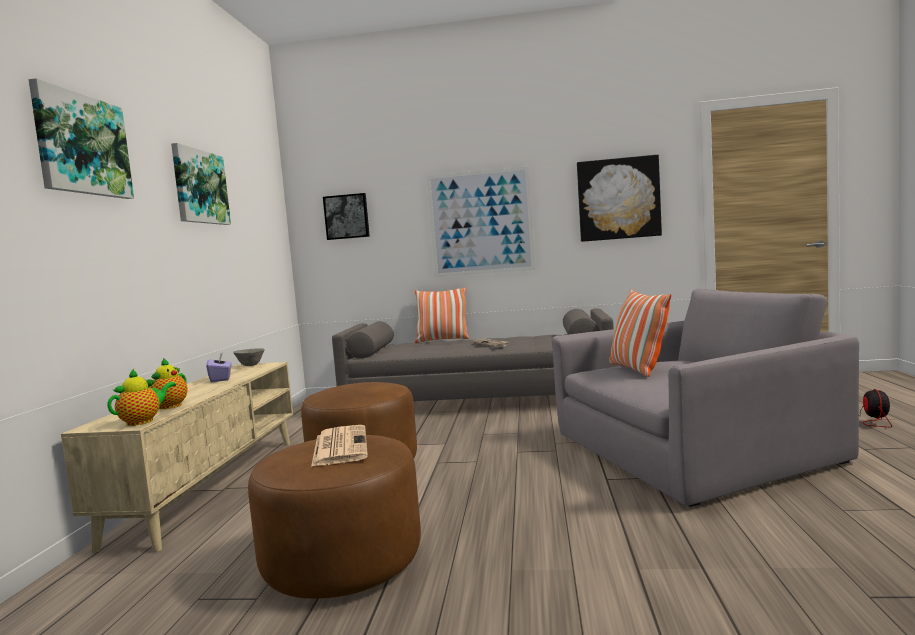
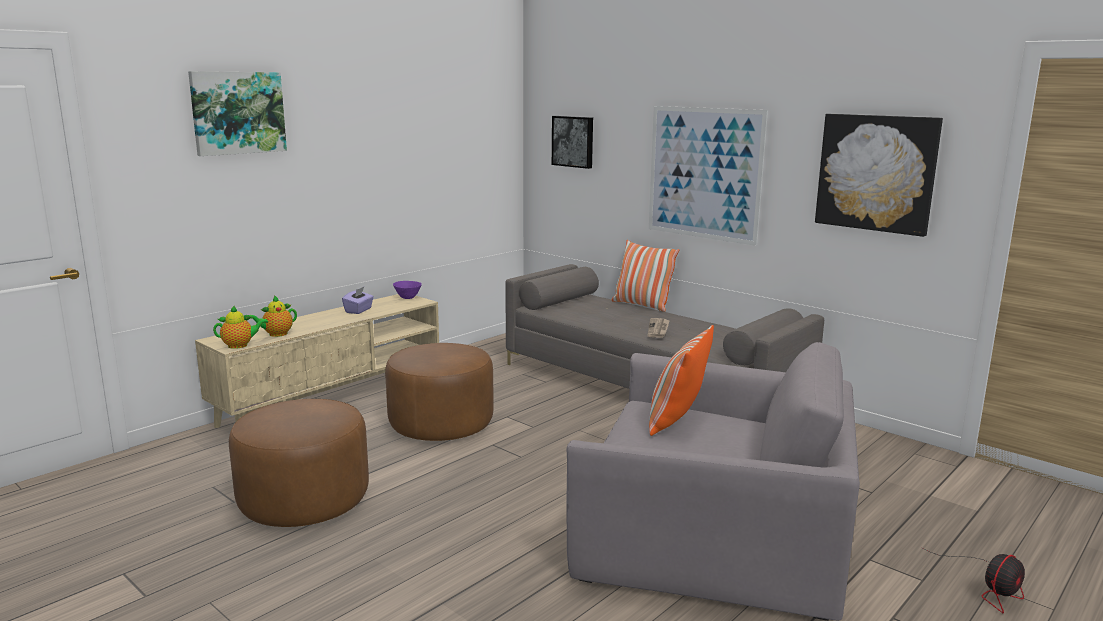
camera: 35 degrees right, 10 degrees up
picture [171,143,231,225] -> none
grey bowl [233,348,264,366] -> purple bowl [393,281,422,299]
newspaper [311,425,368,467] -> none

